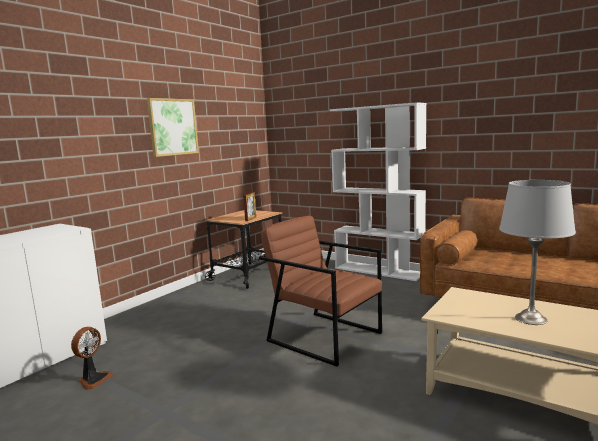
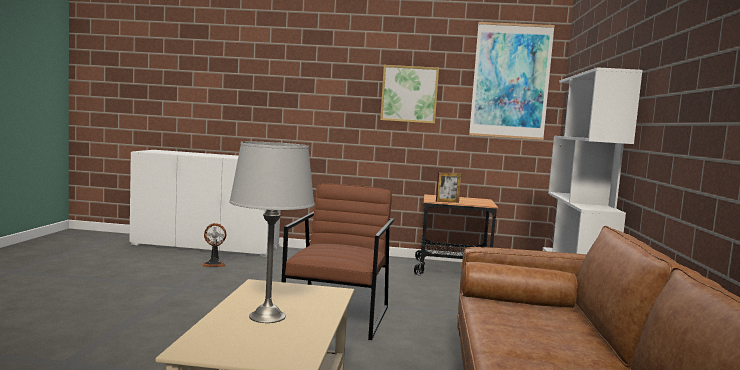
camera: 60 degrees right, 5 degrees down
none -> picture [469,22,555,140]

